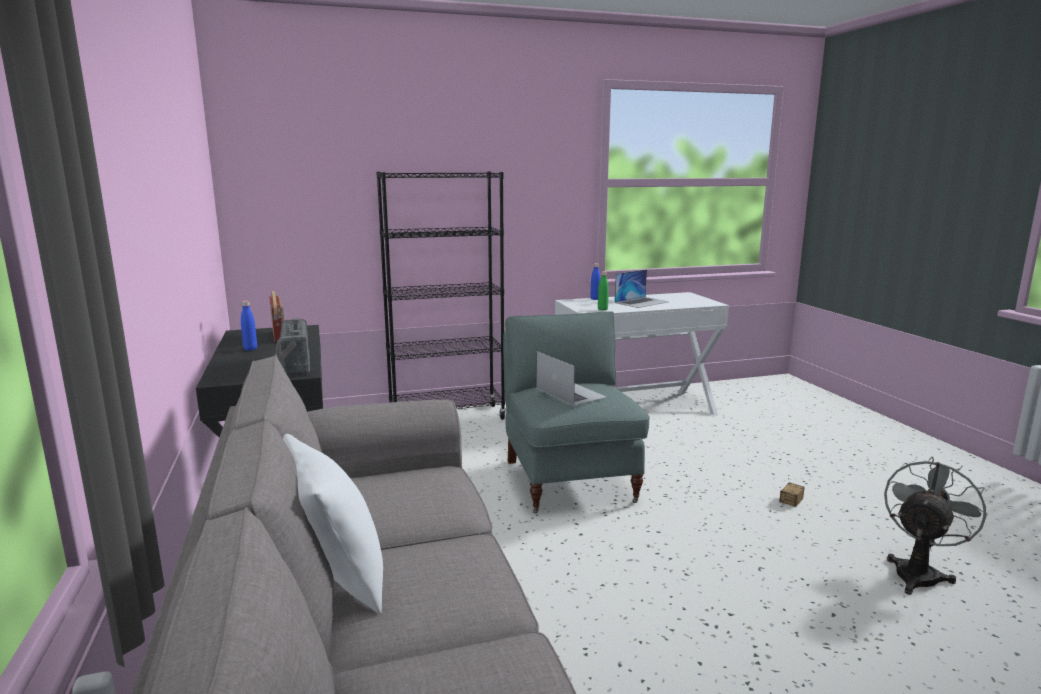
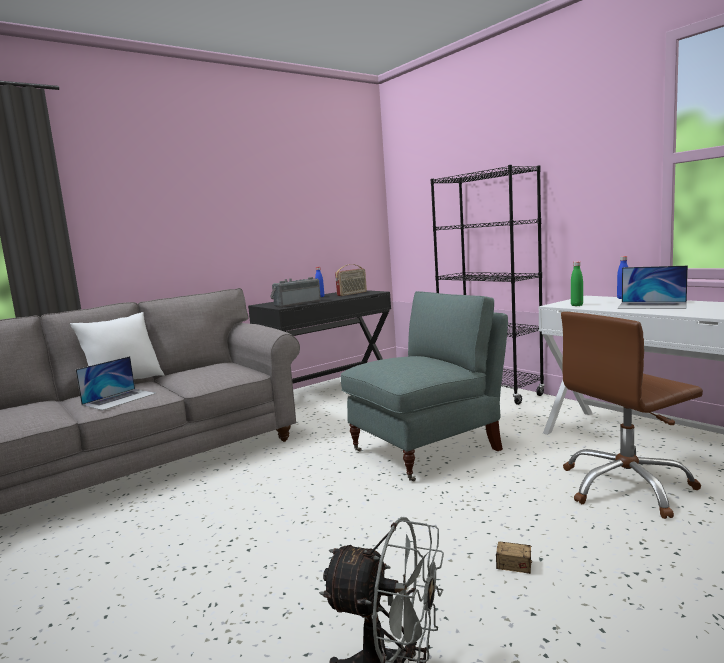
camera: 70 degrees right, 5 degrees down
laptop [536,351,607,406] -> laptop moved to [75,356,156,410]
none -> brown office chair [561,312,703,519]

